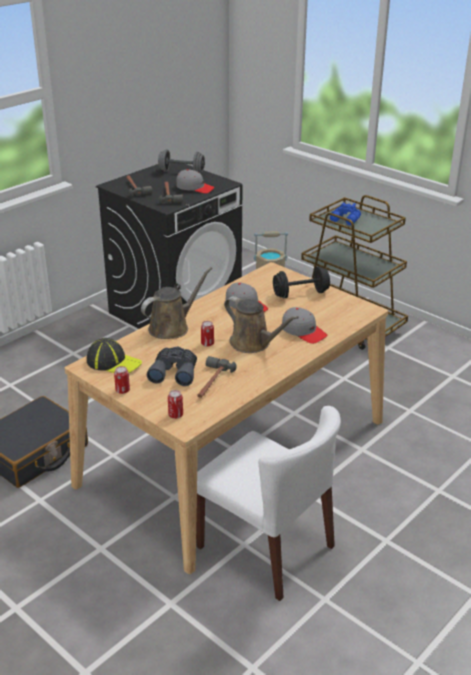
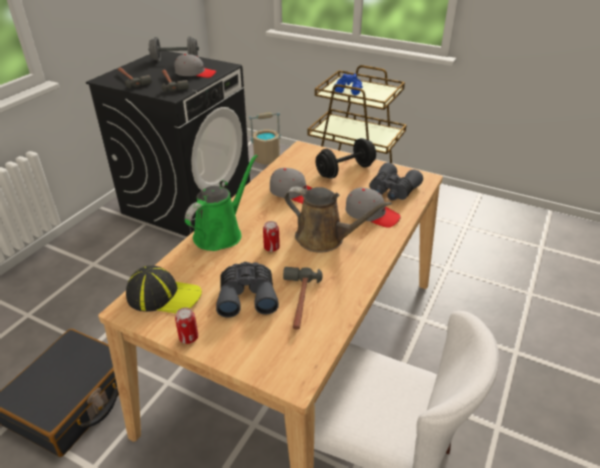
camera: 15 degrees left, 5 degrees up
brown watering can [141,267,212,339] -> green watering can [185,154,258,251]
can [168,390,183,419] -> none
none -> grey binoculars [369,163,423,201]

